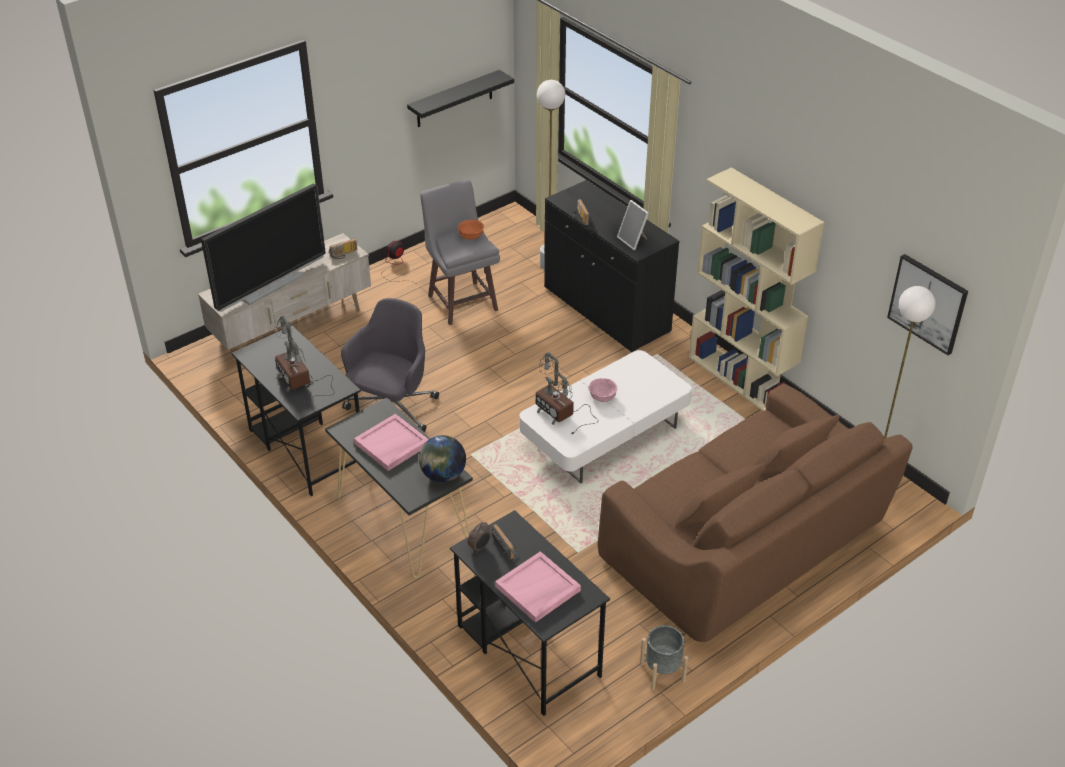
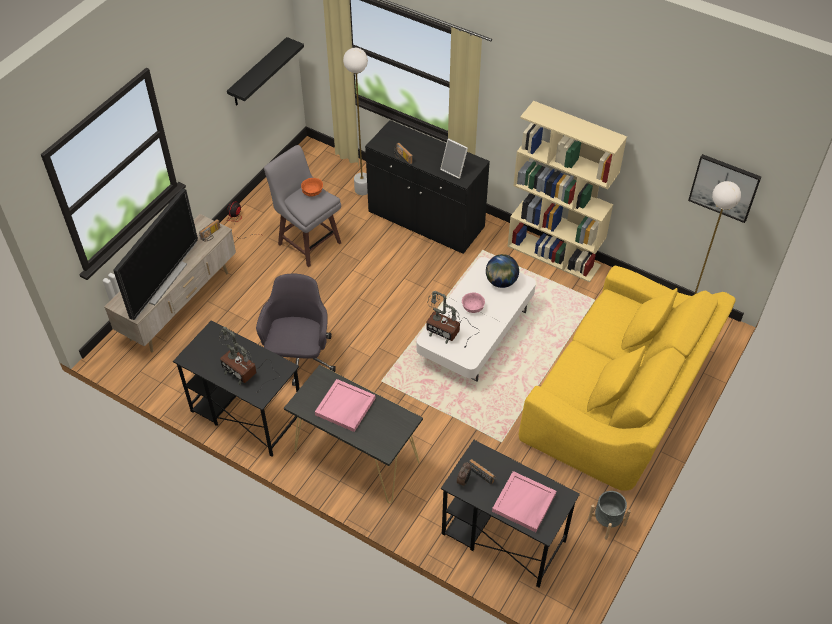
camera: 20 degrees left, 10 degrees up
globe [419,435,466,483] -> globe moved to [486,254,519,288]
brown sofa [598,384,913,642] -> yellow sofa [519,266,736,490]

